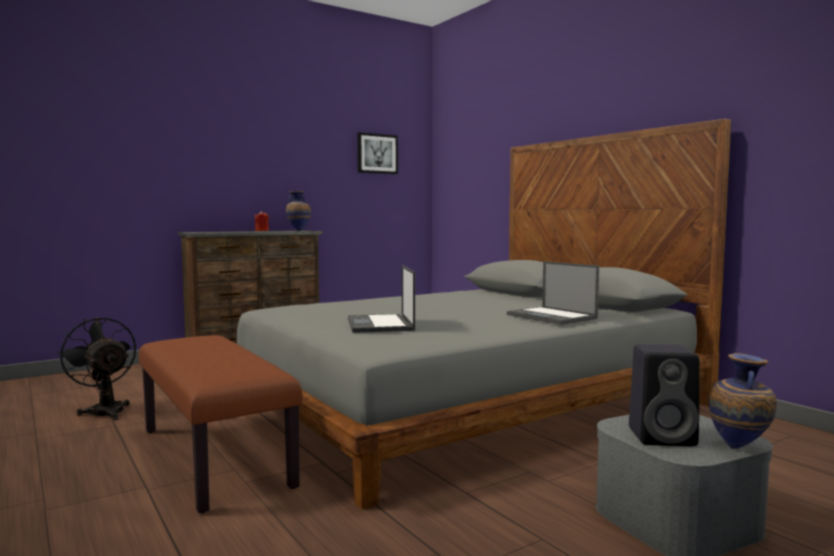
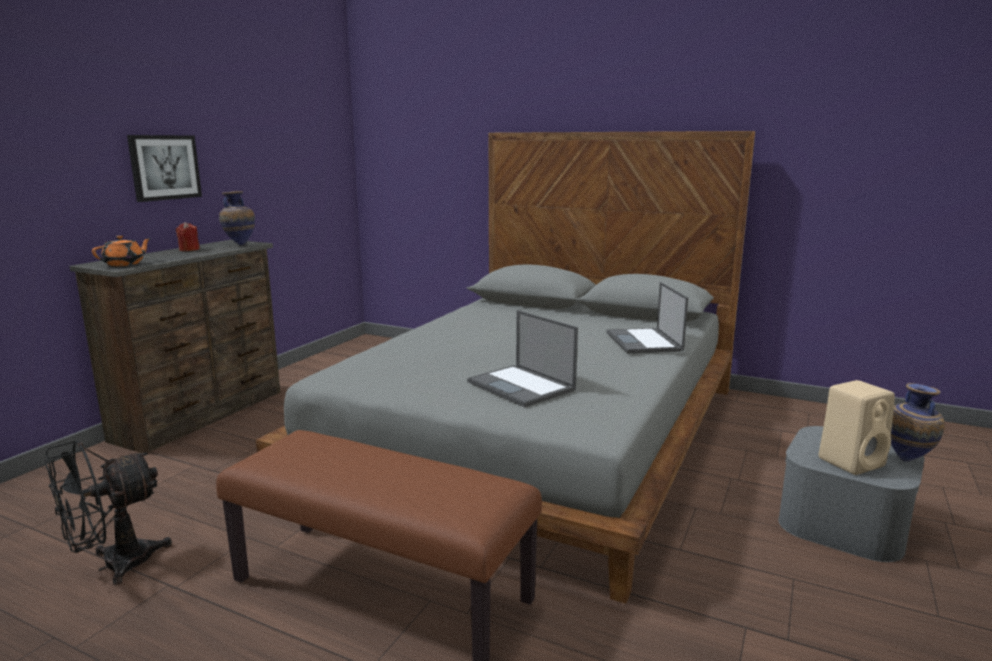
camera: 30 degrees left, 10 degrees up
black fan [57,318,136,420] -> black fan turned 60 degrees counterclockwise [45,440,172,585]
picture [357,132,398,174] -> picture moved to [127,135,202,202]
laptop [507,261,599,325] -> laptop turned 60 degrees clockwise [606,282,688,354]
black speaker [629,344,700,446] -> beige speaker [819,380,895,475]
none -> orange teapot [92,235,151,266]

